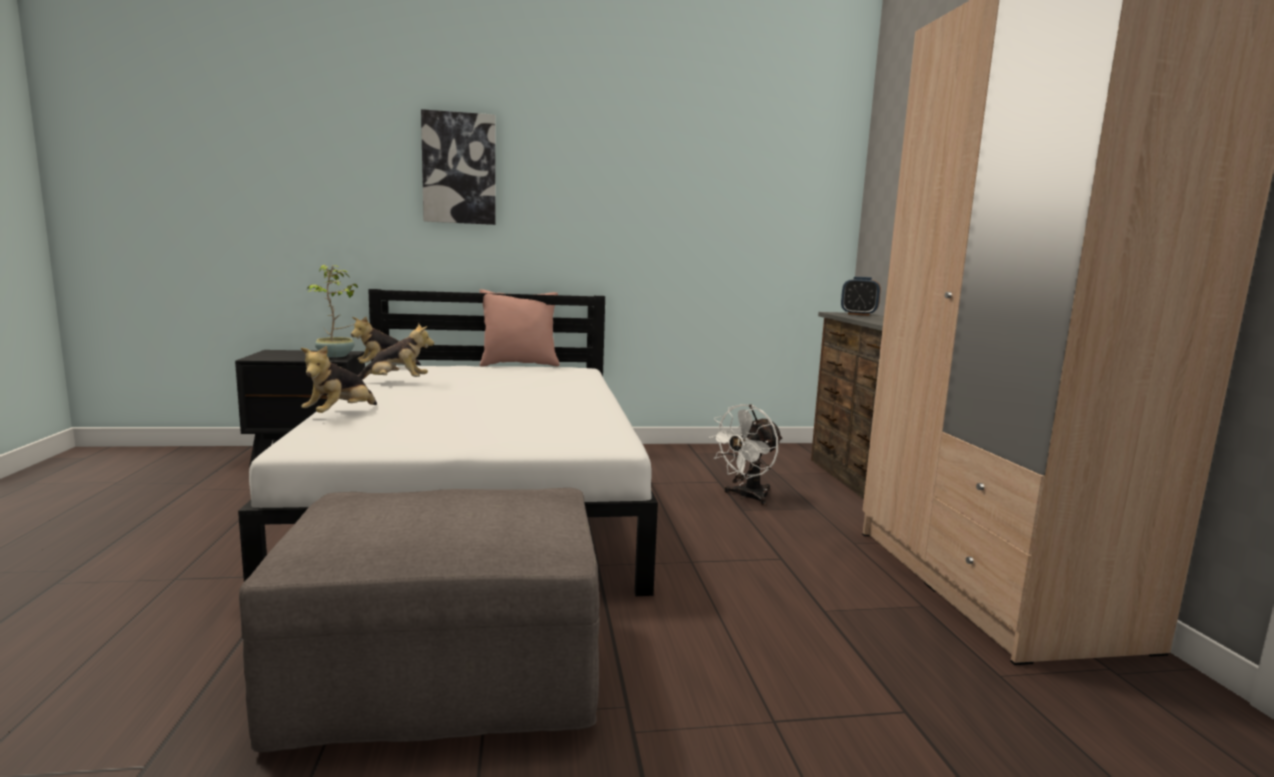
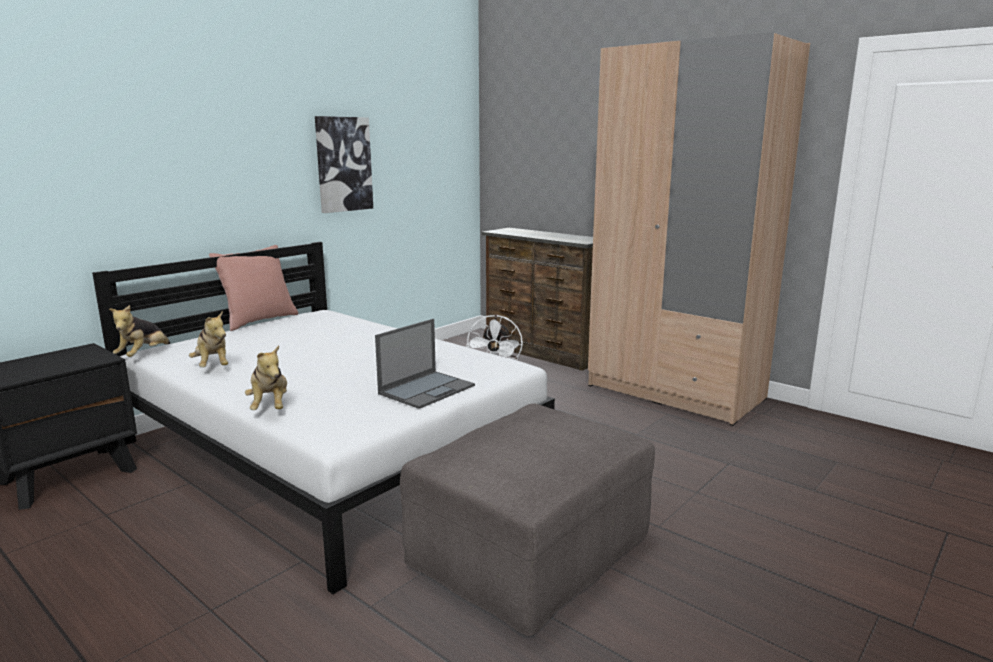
camera: 40 degrees left, 5 degrees up
potted plant [307,265,358,358] -> none
plush toy [358,323,434,380] -> plush toy turned 105 degrees clockwise [189,311,228,367]
picture [421,109,496,225] -> picture moved to [315,116,373,213]
alarm clock [841,277,881,316] -> none
none -> laptop [375,319,475,409]

